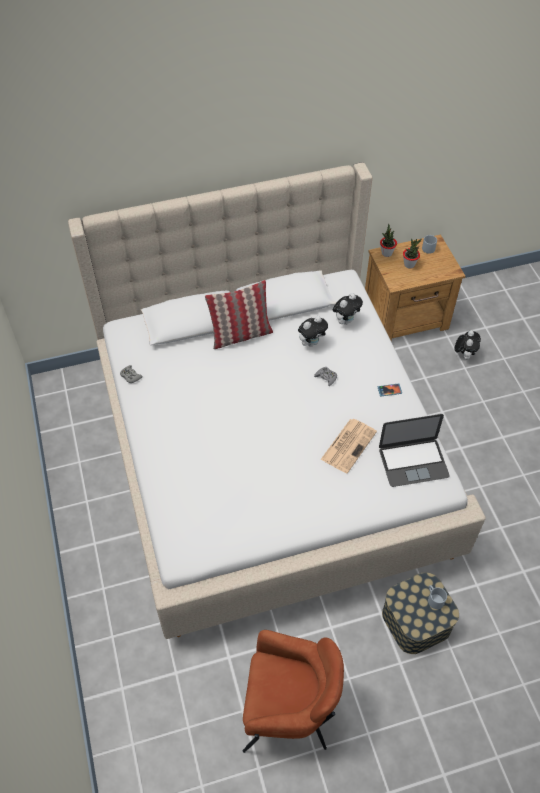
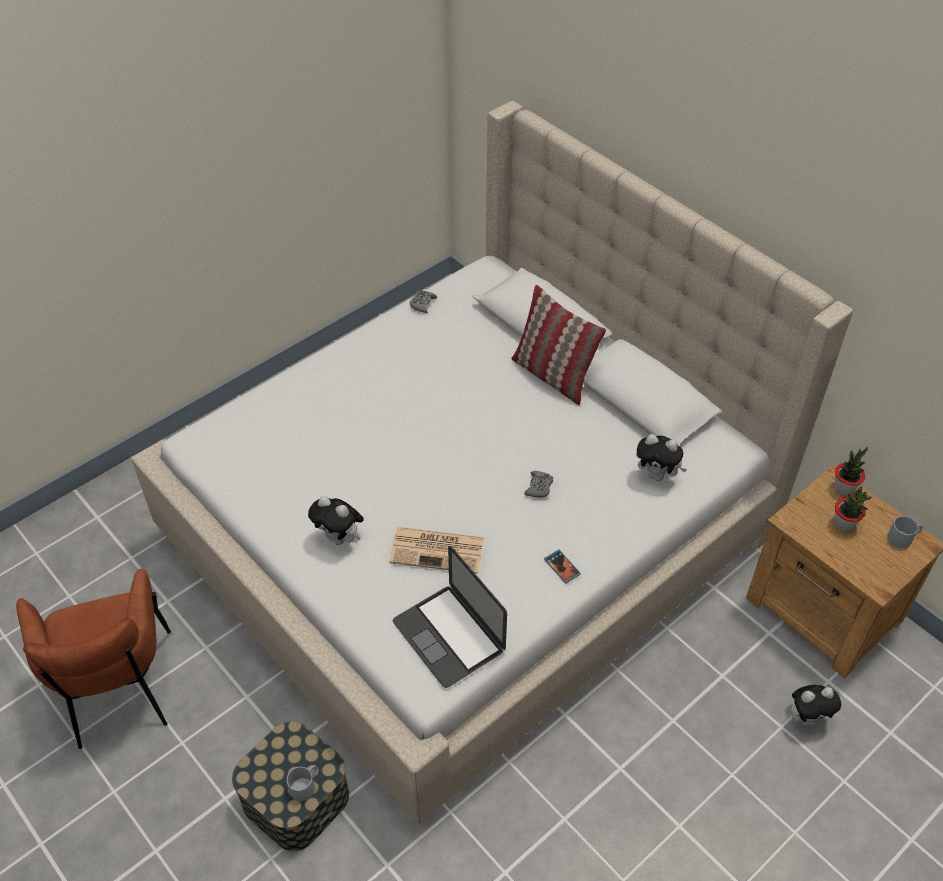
camera: 65 degrees right, 5 degrees down
plush toy [298,316,328,347] -> plush toy moved to [308,496,364,545]

